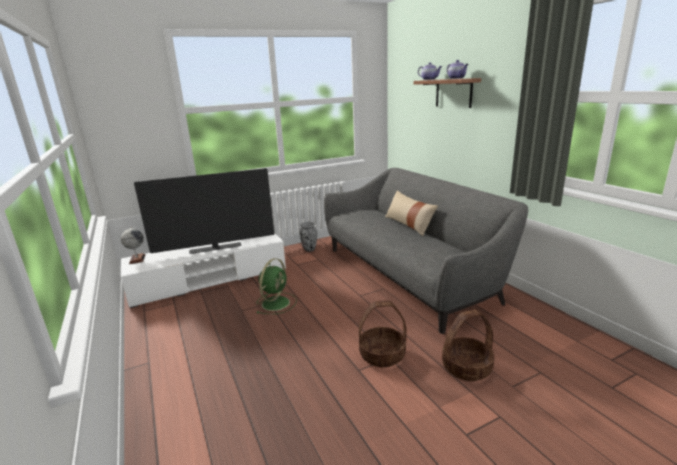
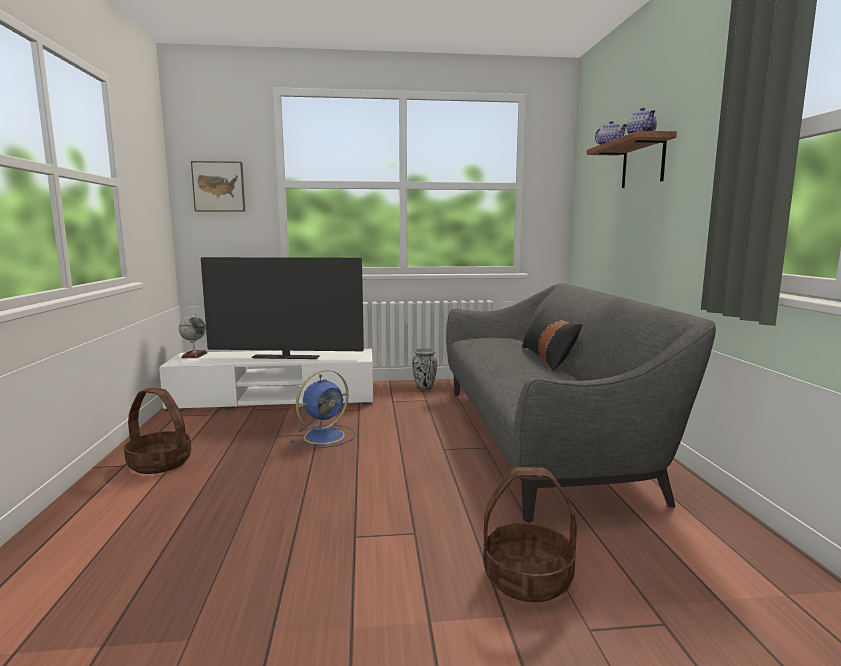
camera: 20 degrees right, 10 degrees down
green fan [256,258,297,314] -> blue fan [291,370,356,448]
basket [359,300,406,367] -> basket moved to [124,388,191,474]
beige pillow [385,190,438,236] -> black pillow [522,308,583,371]
none -> picture [191,161,245,212]

